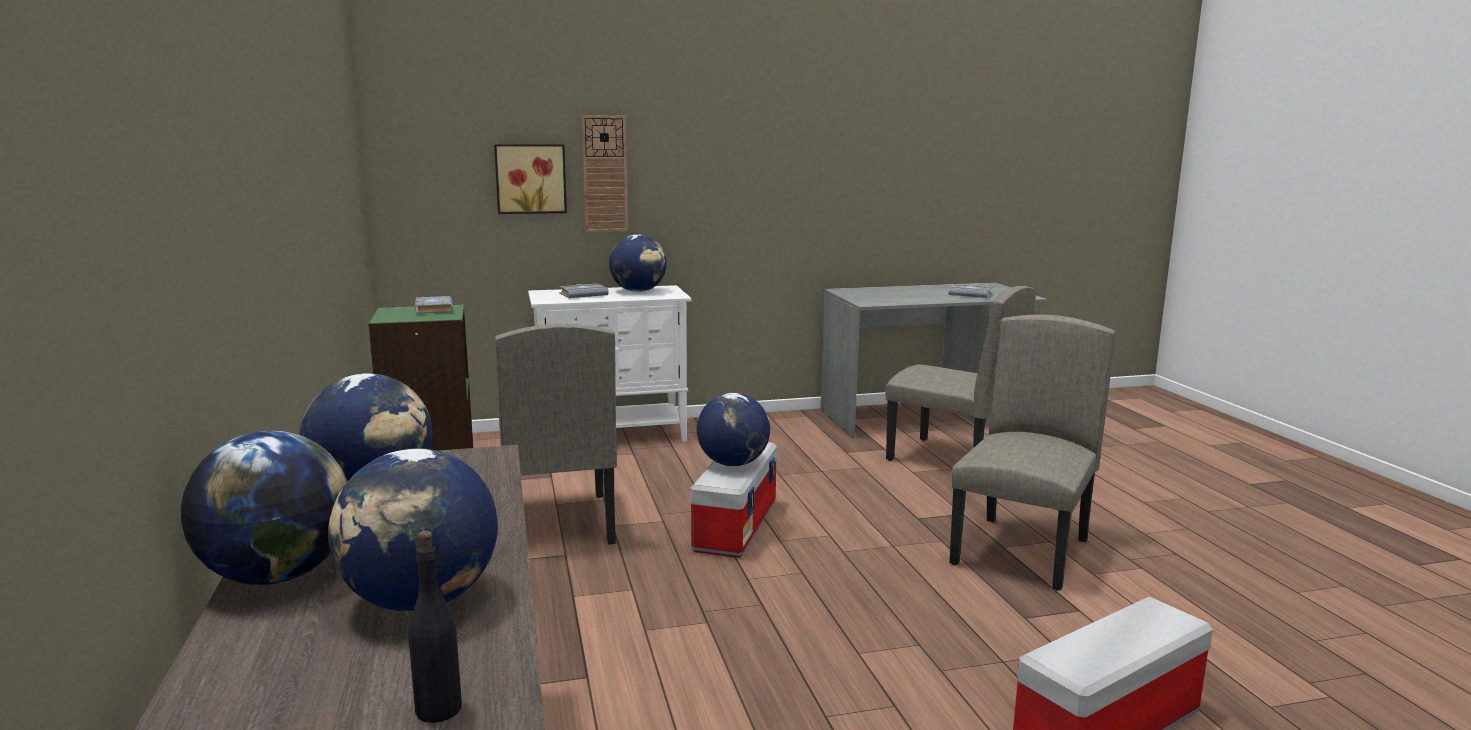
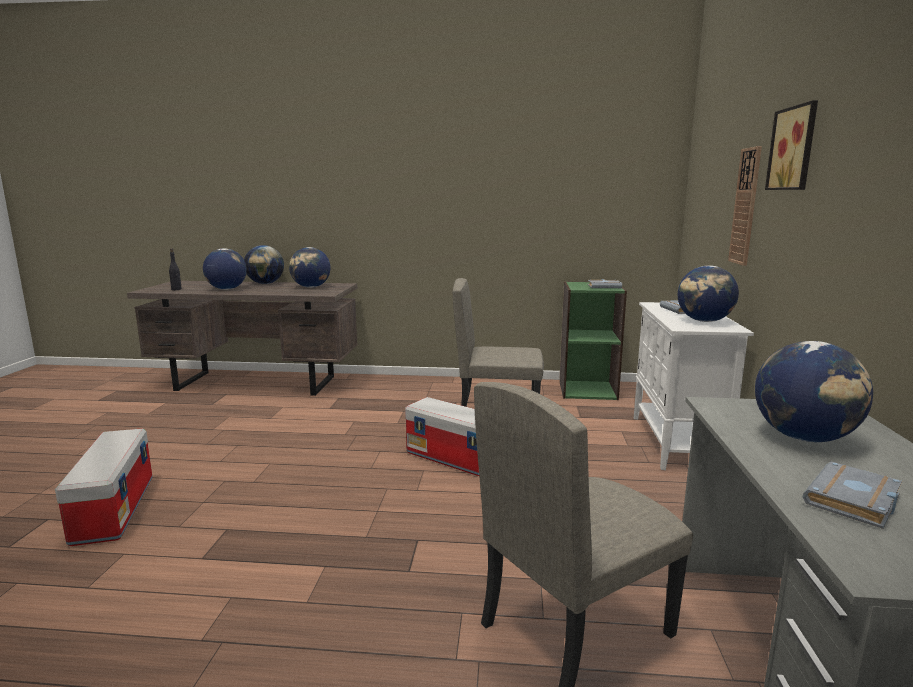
camera: 110 degrees right, 0 degrees up
picture [494,144,567,214] -> picture moved to [765,100,818,190]
globe [697,393,770,466] -> globe moved to [755,341,873,442]
beige chair [950,314,1116,591] -> none

